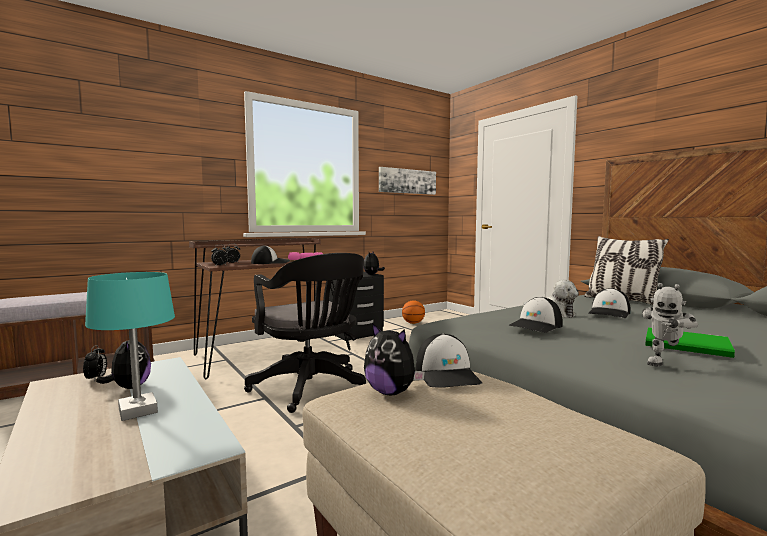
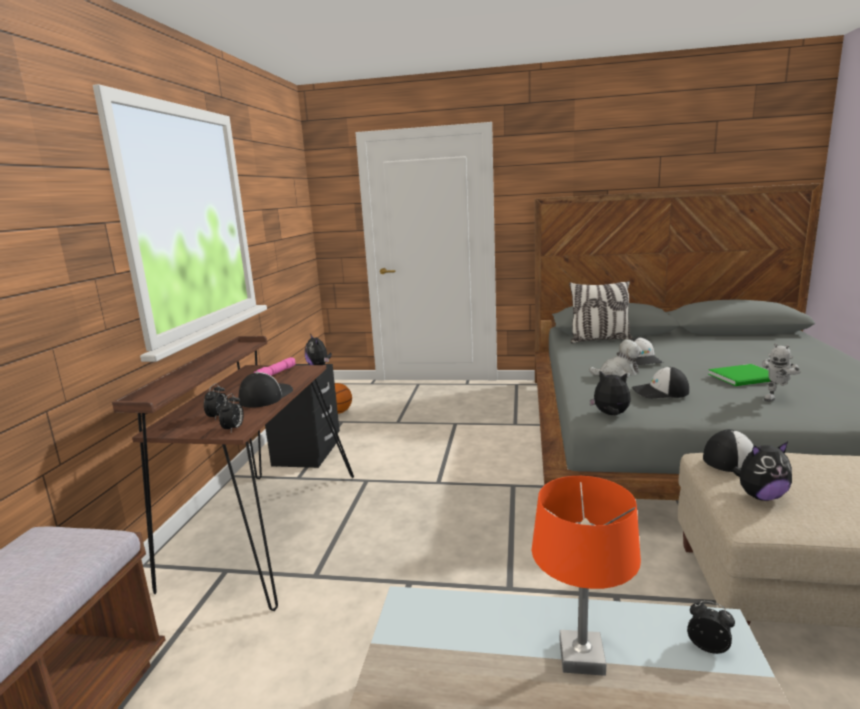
camera: 45 degrees left, 10 degrees up
alarm clock [83,345,107,381] -> alarm clock moved to [687,600,735,654]
turquoise table lamp [85,272,175,421] -> orange table lamp [532,476,641,676]
plush toy [96,341,151,389] -> plush toy moved to [589,371,631,415]
black office chair [244,253,366,413] -> none
picture [379,167,436,195] -> none
cap [508,297,563,333] -> cap turned 90 degrees clockwise [632,367,689,399]
toy robot [642,283,698,366] -> toy robot turned 45 degrees clockwise [762,343,800,402]

